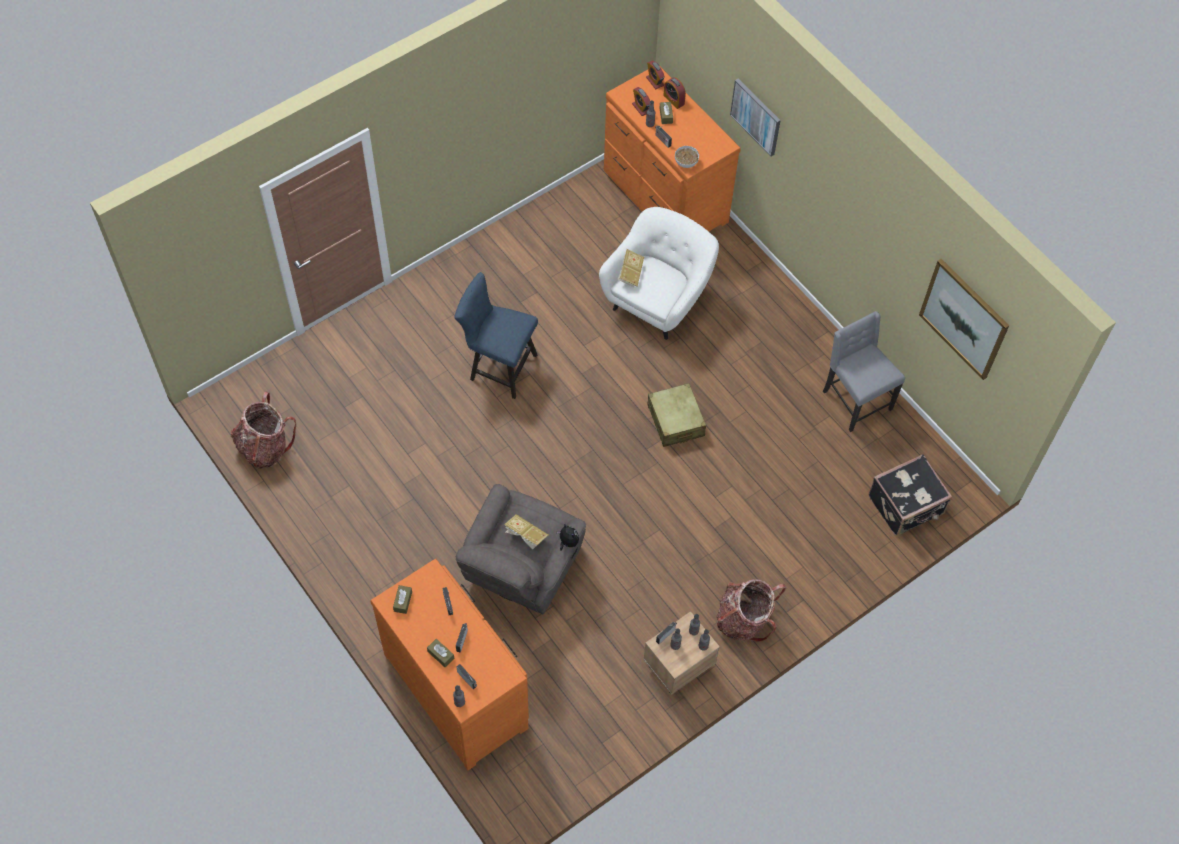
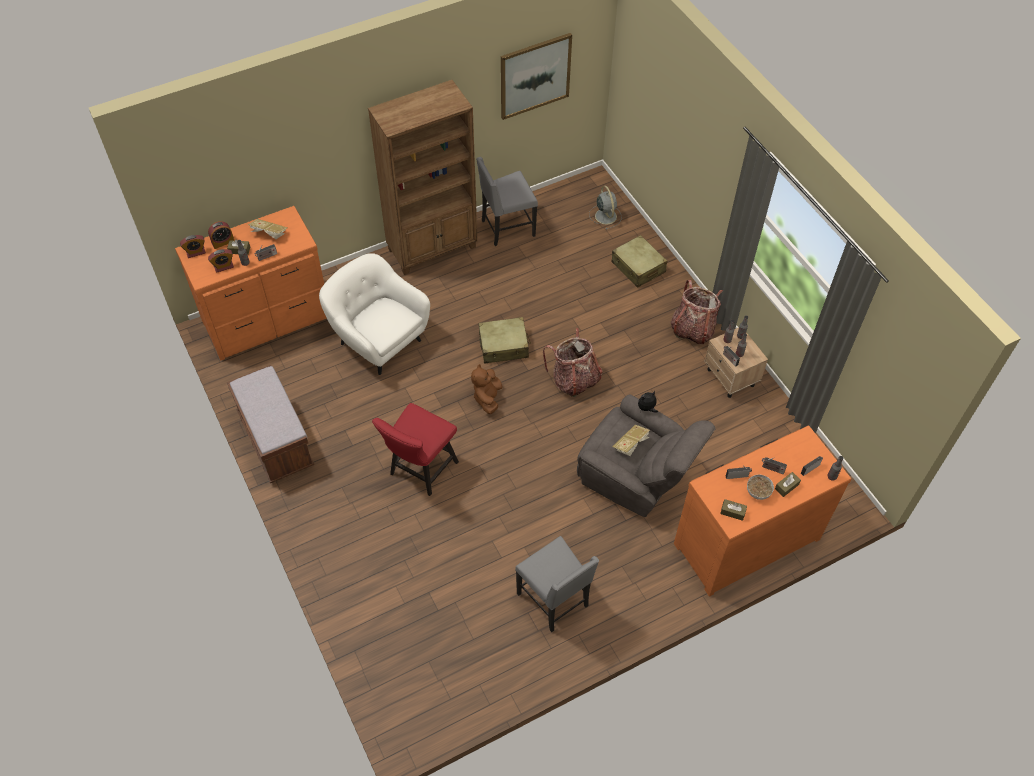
camera: 80 degrees left, 5 degrees down
backpack [231,392,296,469] -> backpack moved to [543,328,602,397]
blue chair [454,272,538,399] -> red chair [372,403,459,496]
book [617,249,644,287] -> book moved to [248,219,288,239]
bowl [675,146,699,168] -> bowl moved to [747,475,774,500]
picture [730,79,781,156] -> none
black suitcase [869,454,952,536] -> grey fan [589,186,622,229]
none -> brown bench [227,365,314,483]
none -> brown bookcase [368,80,477,275]
none -> brown plush toy [471,364,503,414]
none -> grey chair [515,536,599,632]
none -> beige suitcase [612,235,667,288]

